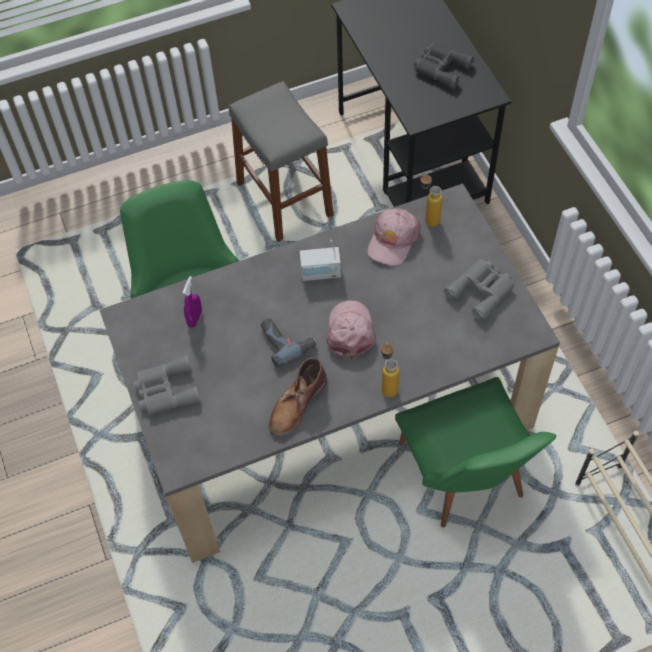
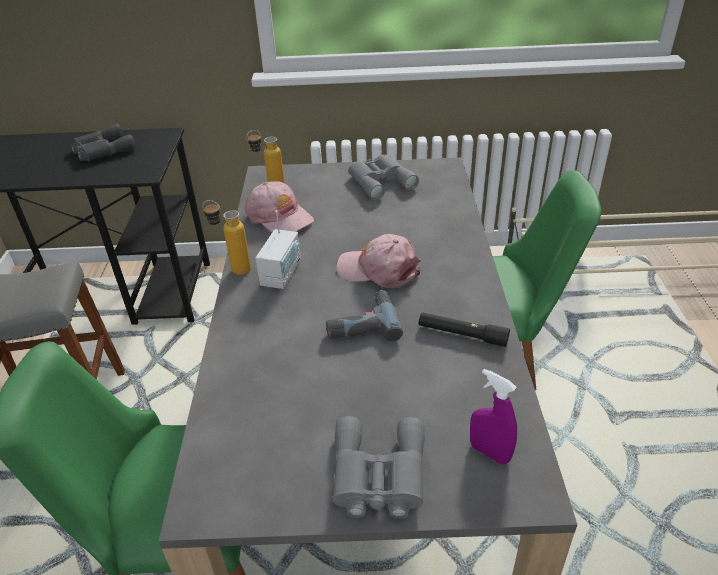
camera: 70 degrees left, 20 degrees down
purple spray bottle [182,276,202,328] -> purple spray bottle moved to [470,369,517,464]
brown boot [269,358,327,437] -> black flashlight [419,312,510,347]
bottle [381,341,399,397] -> bottle moved to [203,200,251,275]

